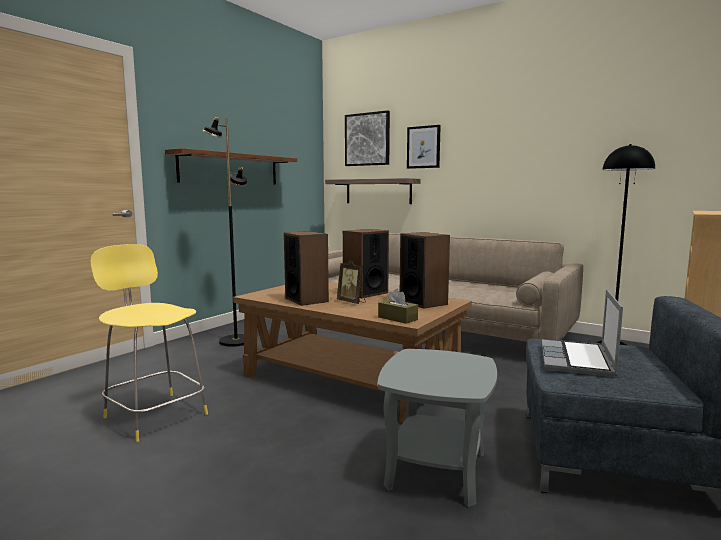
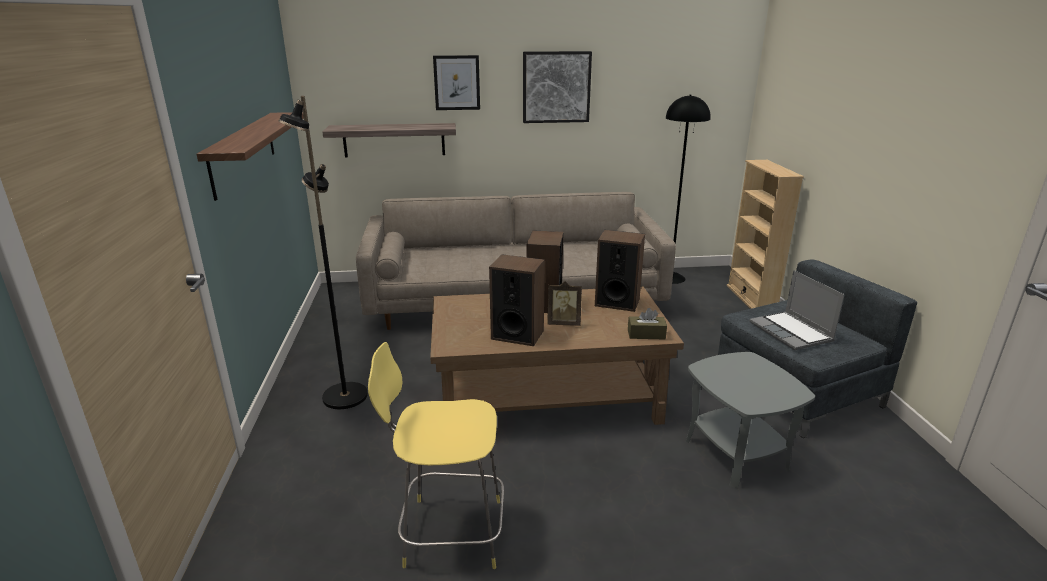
camera: 40 degrees left, 15 degrees up
picture [345,110,390,166] -> picture moved to [523,51,592,123]

